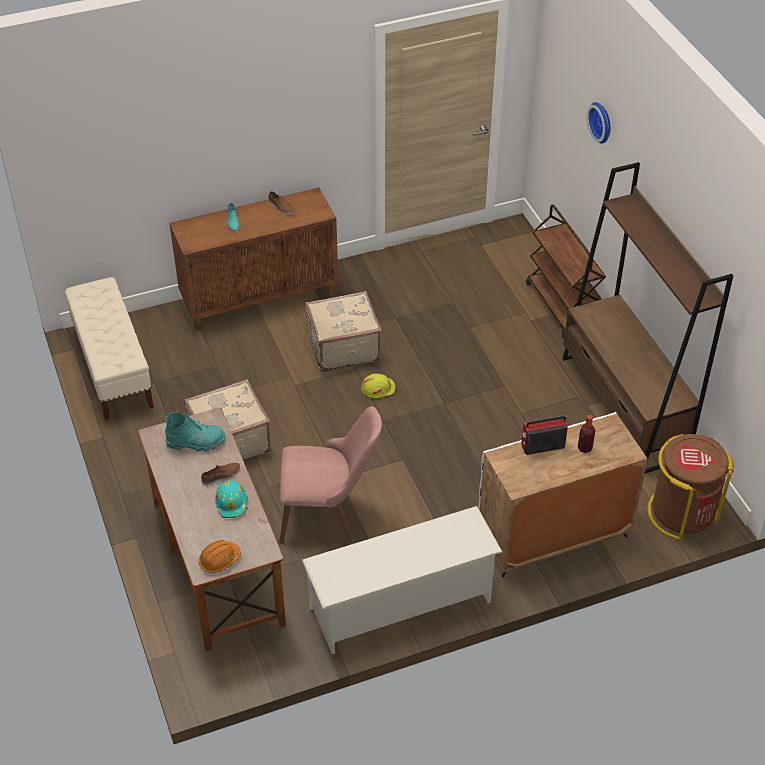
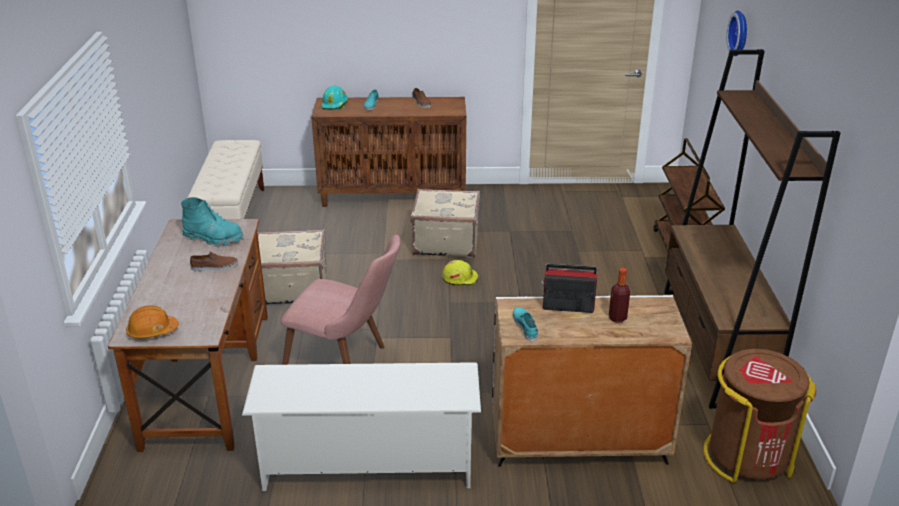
camera: 20 degrees right, 15 degrees down
turquoise hard hat [215,480,248,518] -> turquoise hard hat moved to [322,85,348,110]
none -> turquoise shoe [513,307,538,342]

